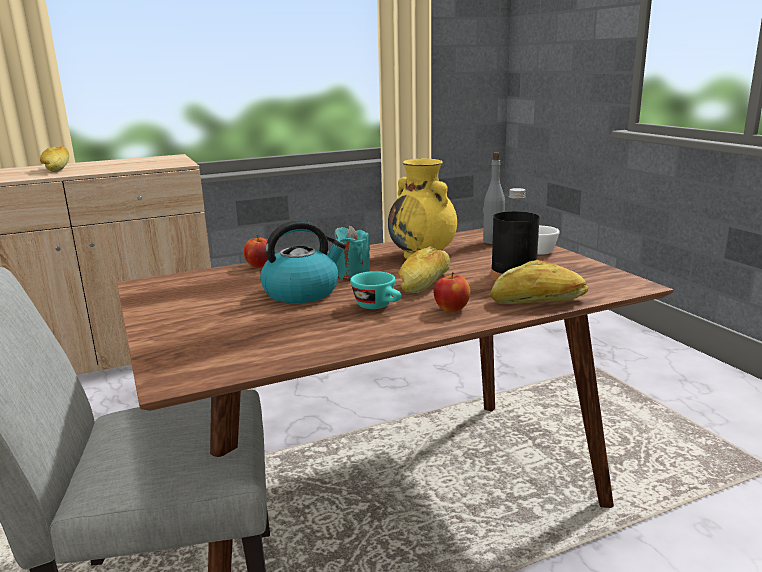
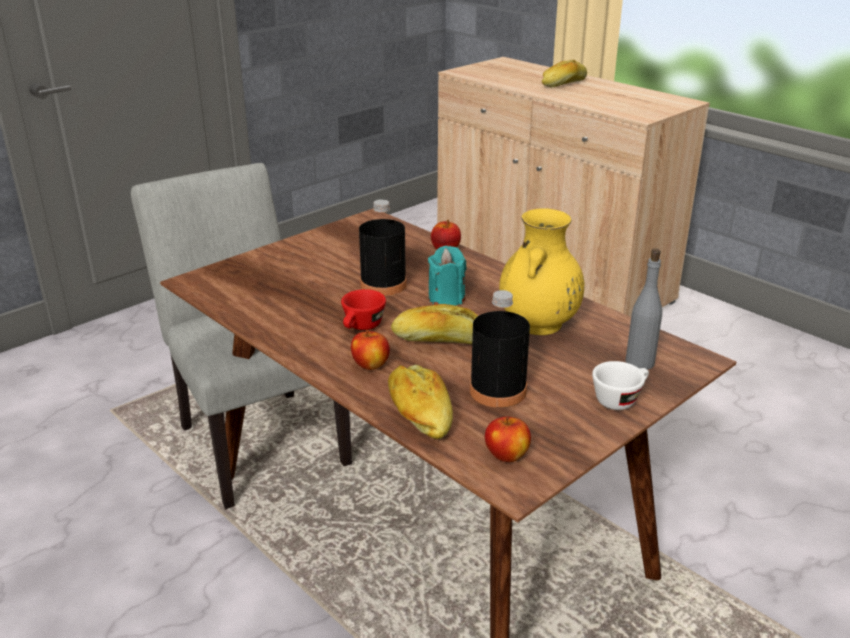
camera: 70 degrees right, 10 degrees up
kettle [260,220,346,303] -> black bottle [359,199,407,296]
turquoise cup [350,271,401,309] -> red cup [341,289,386,330]
none -> apple [485,417,531,462]

